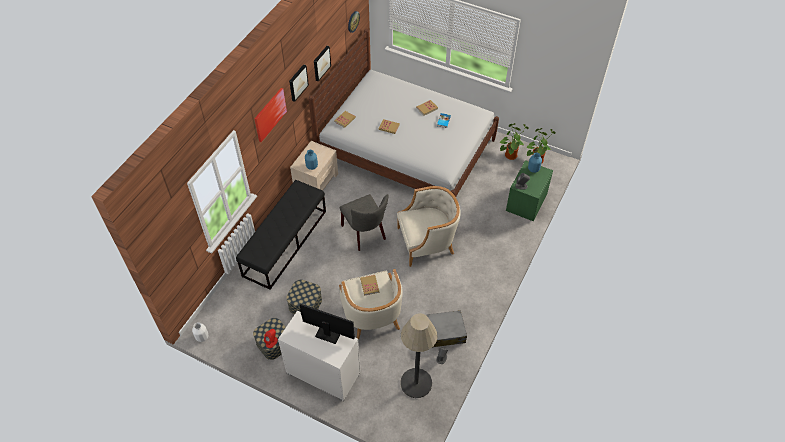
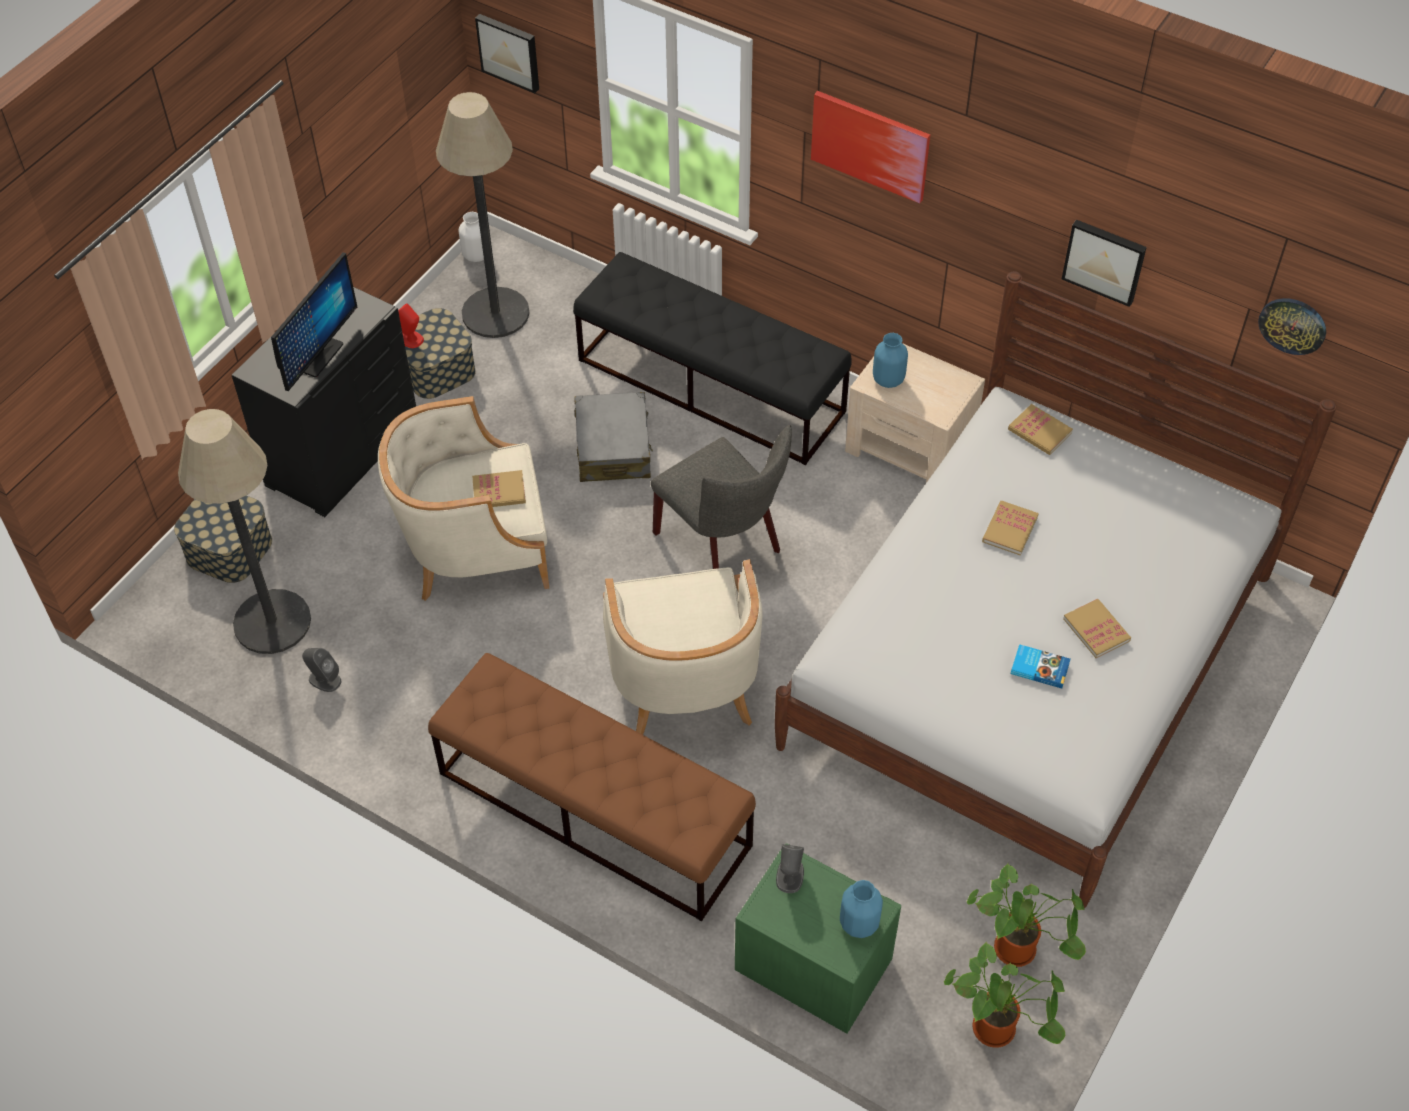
camera: 95 degrees right, 0 degrees up
white dresser [278,311,361,401] -> black dresser [232,287,416,517]
storage box [286,280,322,314] -> storage box moved to [174,495,272,583]
picture [289,64,309,102] -> picture moved to [475,14,539,93]
grey chair [340,194,389,251] -> grey chair turned 105 degrees counterclockwise [651,425,792,569]
grey suitcase [426,310,467,348] -> grey suitcase moved to [575,392,653,482]
none -> brown bench [428,653,756,921]
none -> floor lamp [436,92,529,338]

